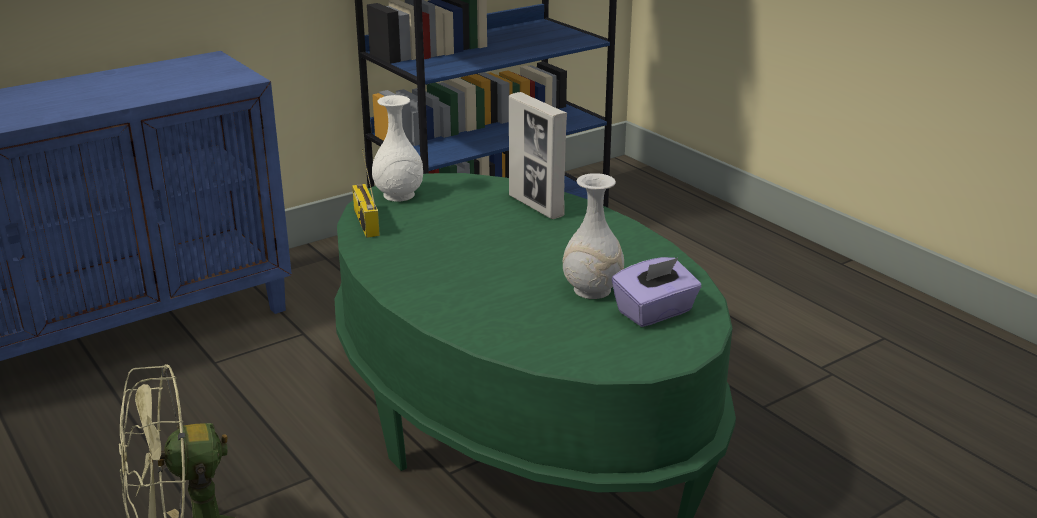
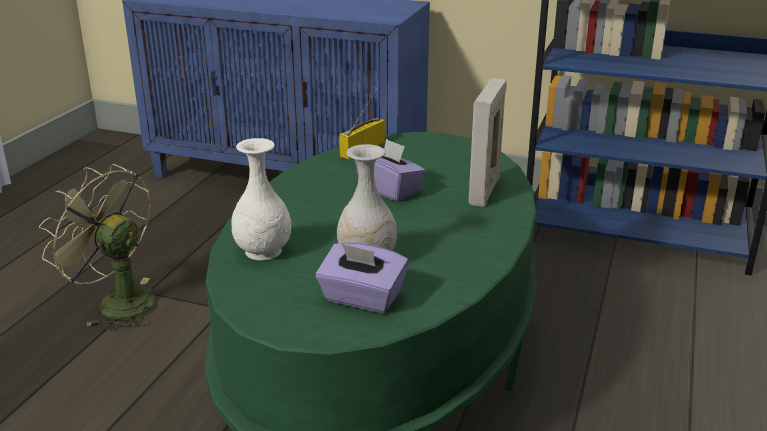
camera: 55 degrees right, 0 degrees up
white vase [372,95,423,201] -> white vase moved to [231,138,292,261]
none -> purple tissue box [354,139,426,201]

